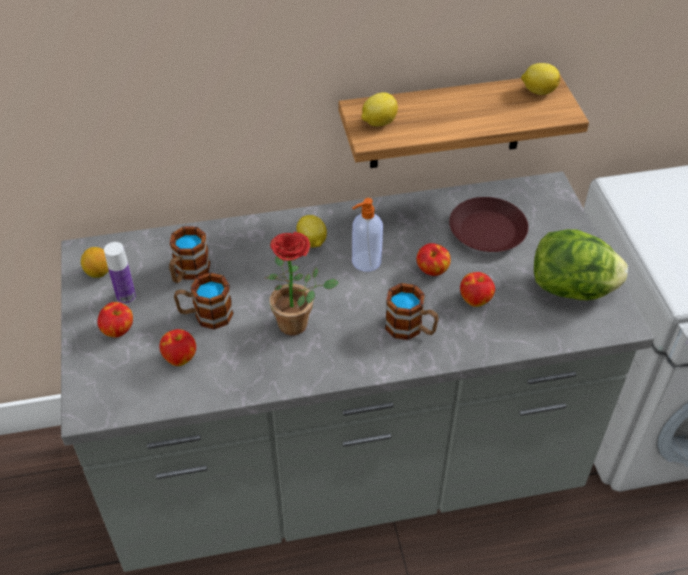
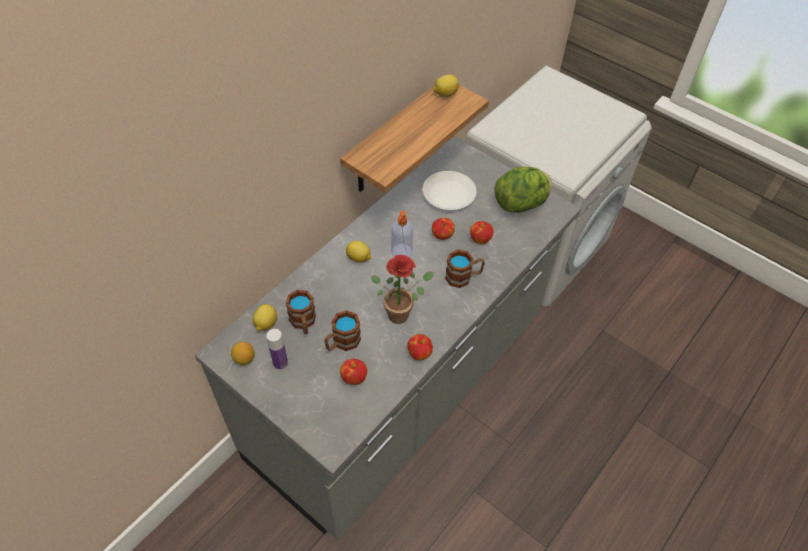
camera: 40 degrees left, 5 degrees up
apple [97,302,133,338] -> apple moved to [407,334,433,360]
lemon [361,93,398,126] -> lemon moved to [253,304,277,331]
brown plate [449,197,529,252] -> white plate [423,171,476,210]

